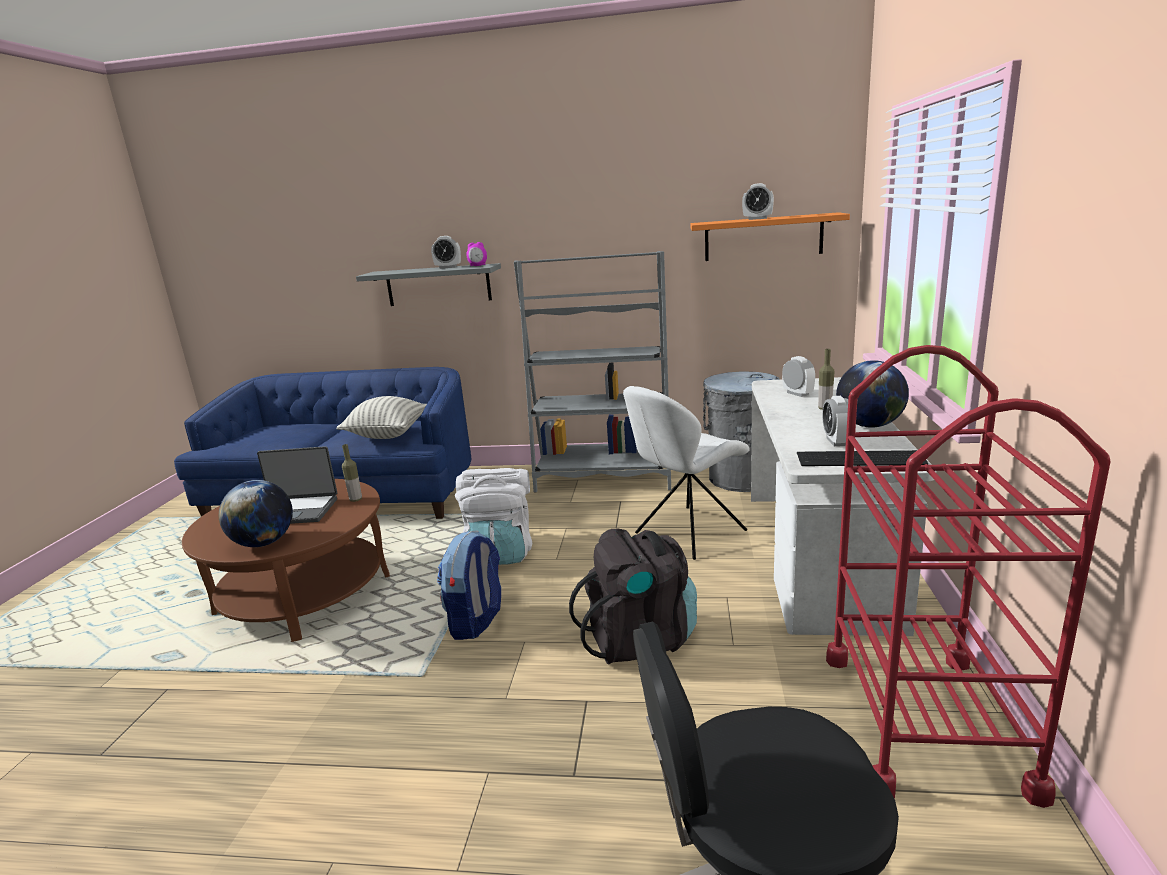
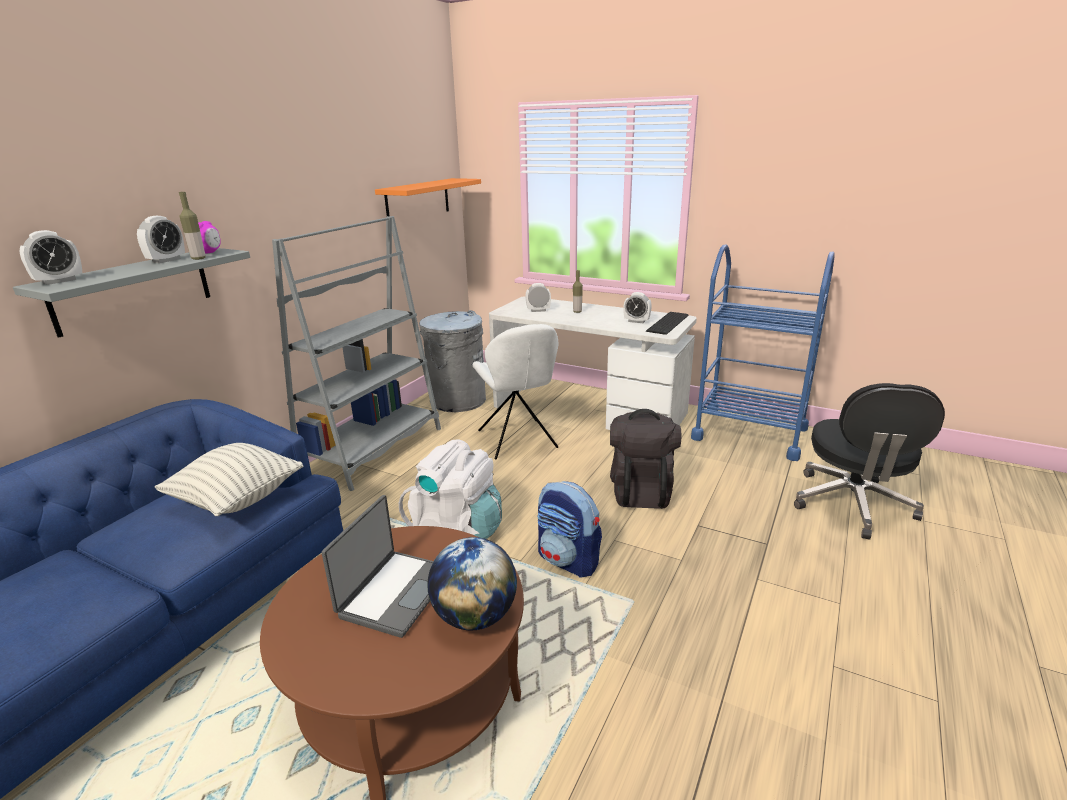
camera: 70 degrees left, 5 degrees up
bottle [342,444,362,502] -> bottle moved to [179,192,206,260]
alarm clock [742,183,774,220] -> alarm clock moved to [20,230,83,285]
red cart [826,345,1111,808] -> blue cart [691,245,835,461]
globe [836,360,909,428] -> none

